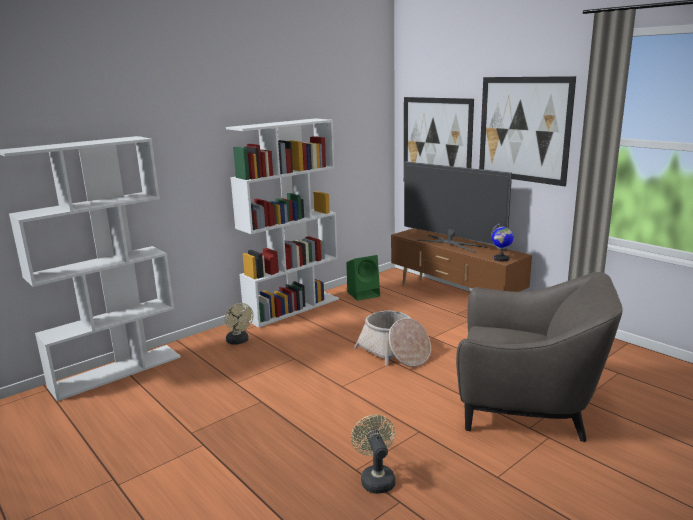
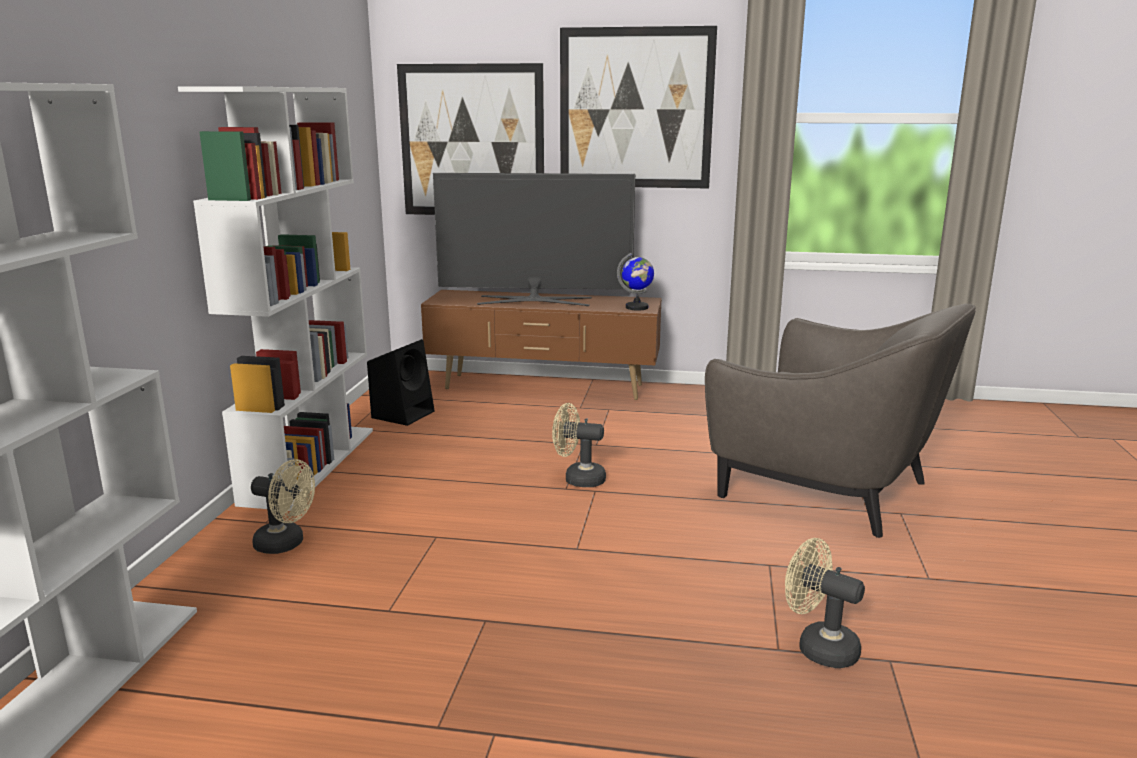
camera: 40 degrees left, 0 degrees up
green speaker [346,255,380,301] -> black speaker [367,339,435,426]
basket [354,311,431,367] -> beige fan [552,403,606,487]
grey armchair [456,272,622,442] -> grey armchair turned 60 degrees clockwise [705,304,976,538]

